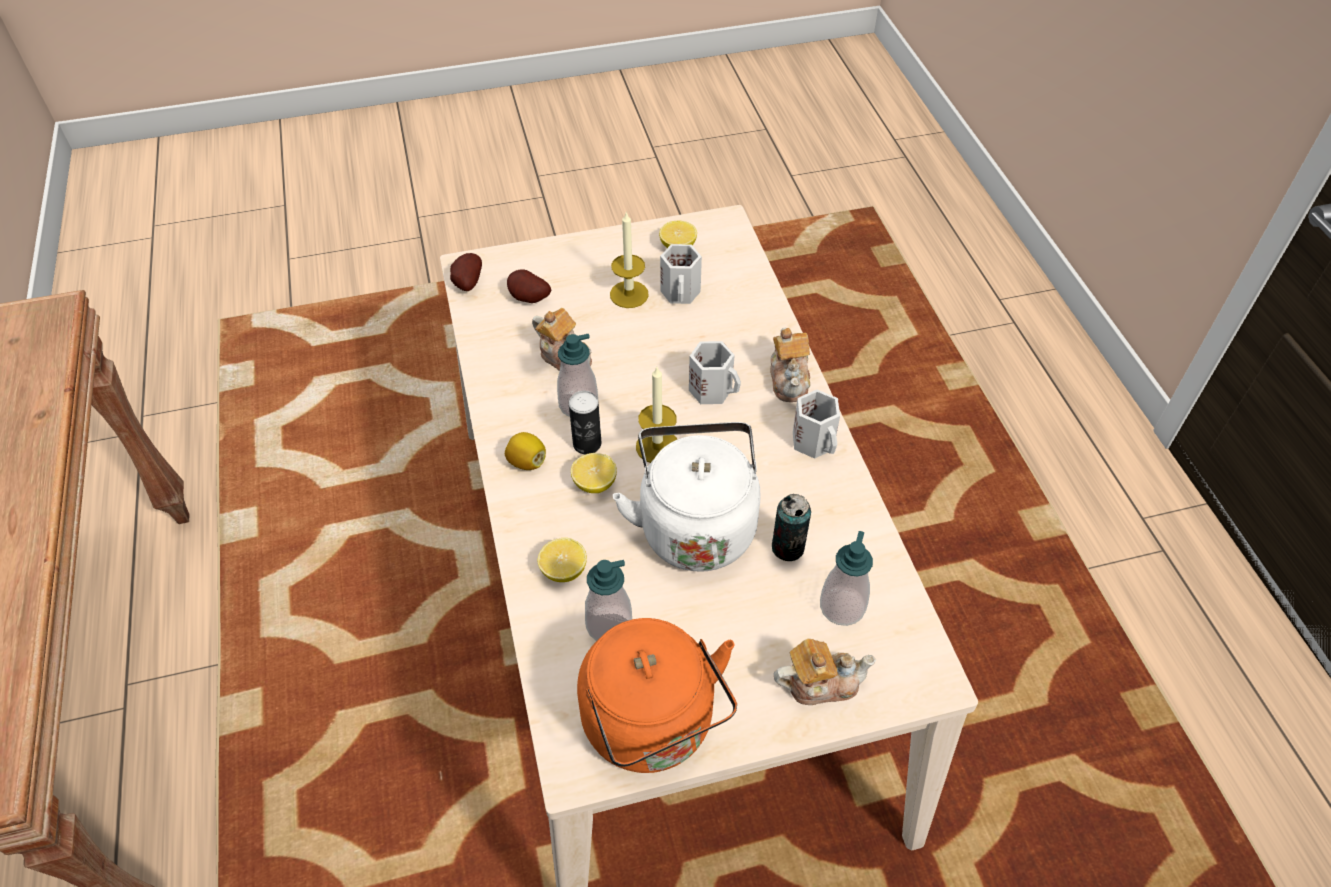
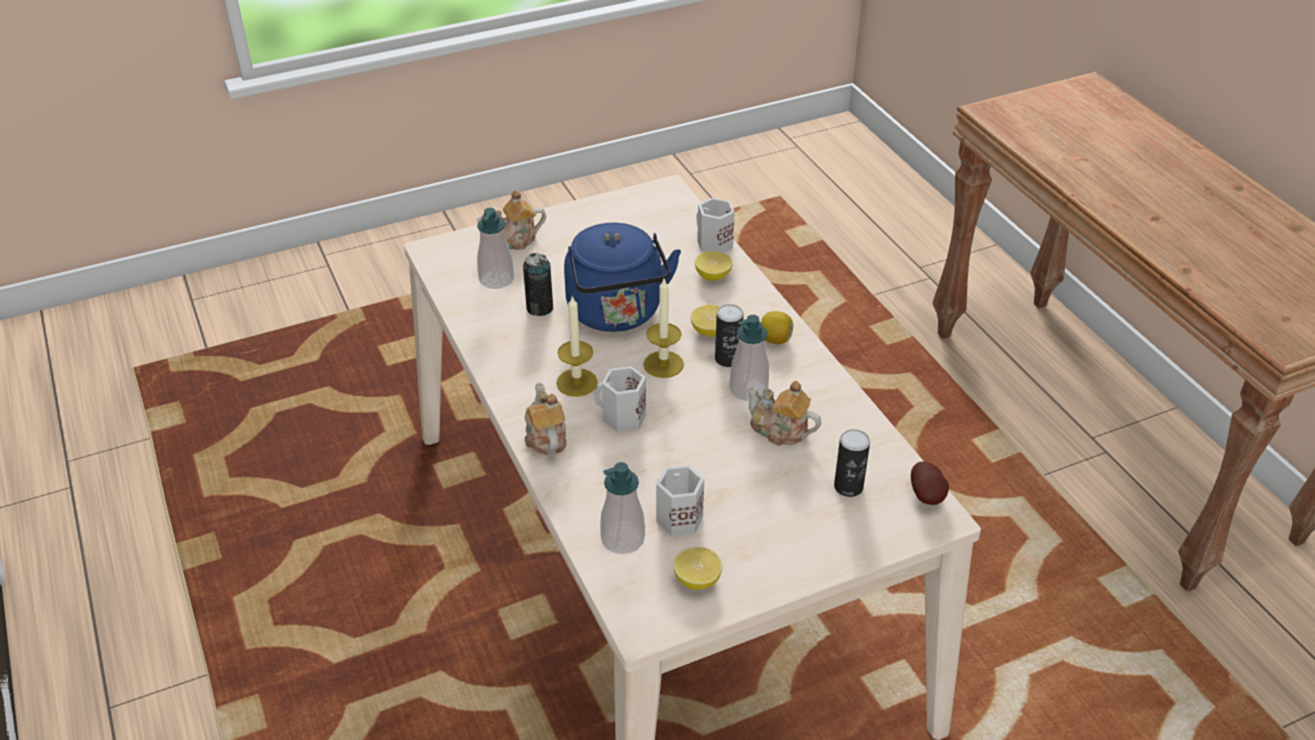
camera: 170 degrees right, 10 degrees down
potato [507,269,551,303] -> can [834,429,870,497]
orange kettle [577,618,737,773] -> none
soap dispenser [585,560,632,641] -> soap dispenser moved to [600,462,645,554]
candle [610,211,649,308] -> candle moved to [556,295,598,397]
white kettle [613,422,761,572] -> blue kettle [564,223,681,332]
white mug [793,390,840,459] -> white mug moved to [696,198,735,253]

